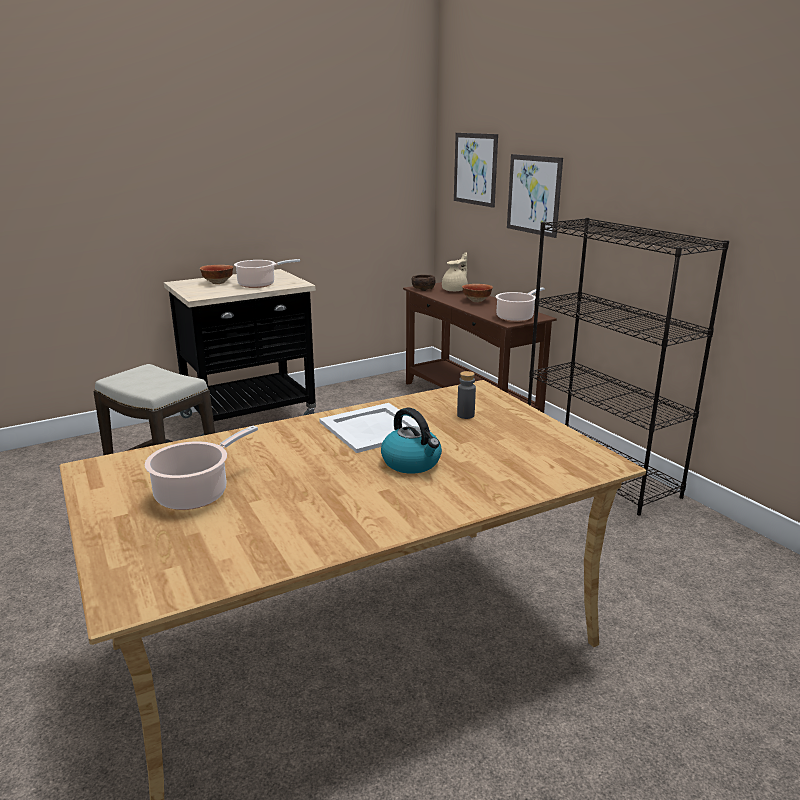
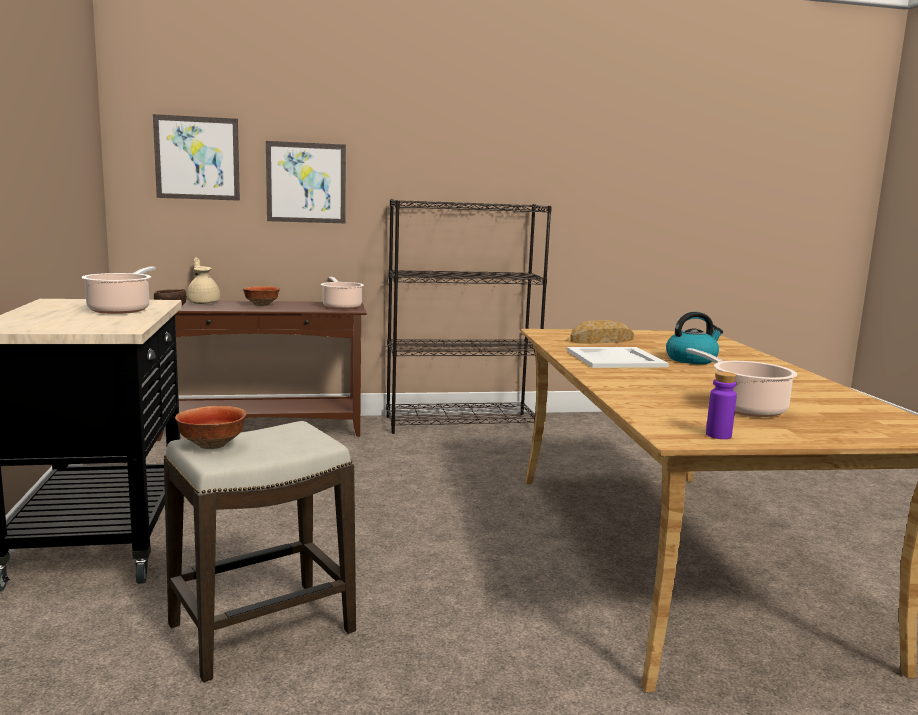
camera: 70 degrees left, 10 degrees down
bowl [200,265,234,284] -> bowl moved to [175,406,246,449]
grey bottle [457,371,476,419] -> bread [570,320,634,344]
none -> purple bottle [706,371,737,439]

